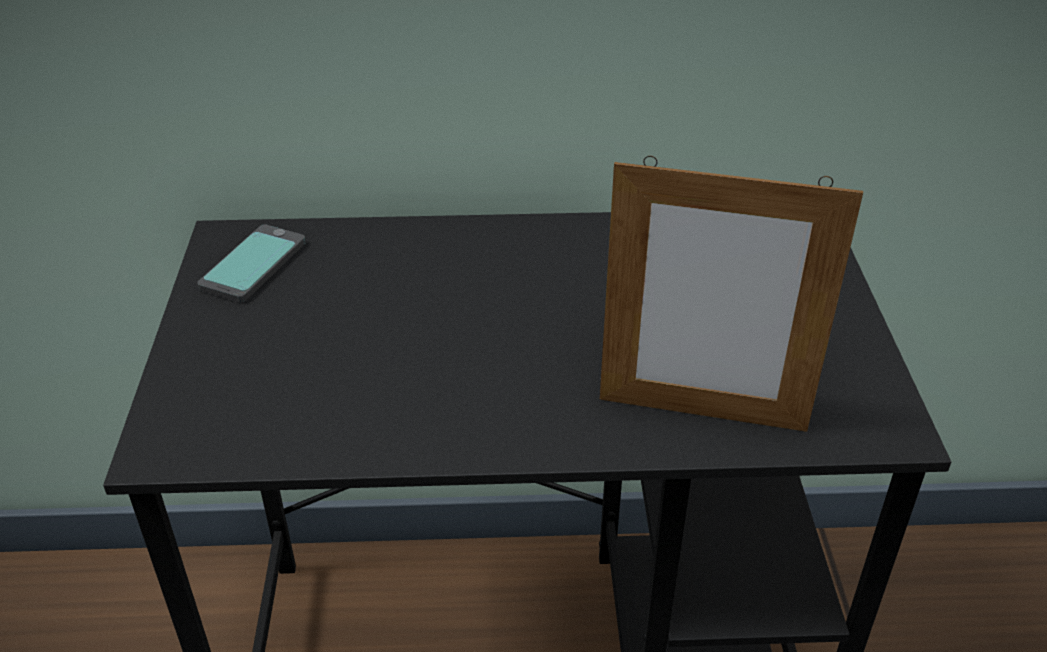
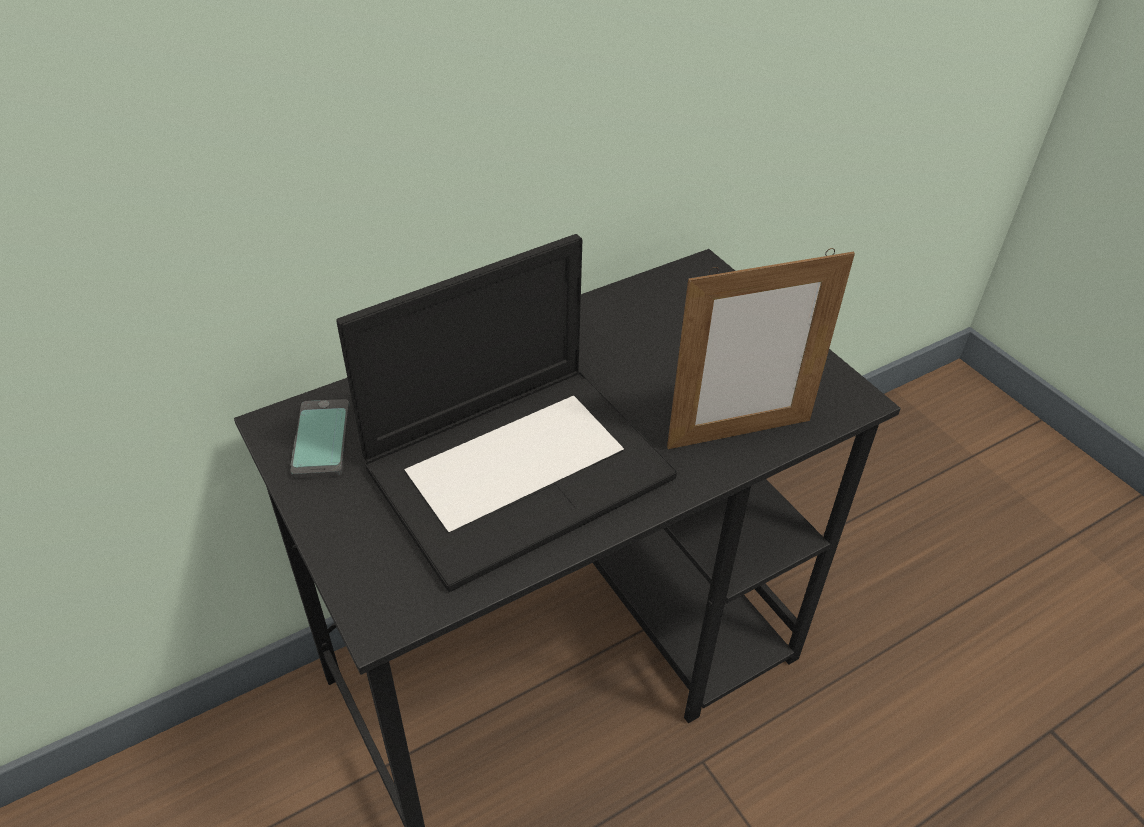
camera: 30 degrees left, 5 degrees up
none -> laptop [336,234,677,592]

